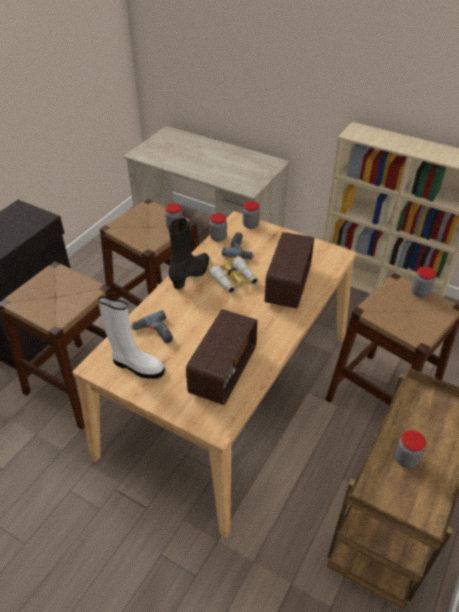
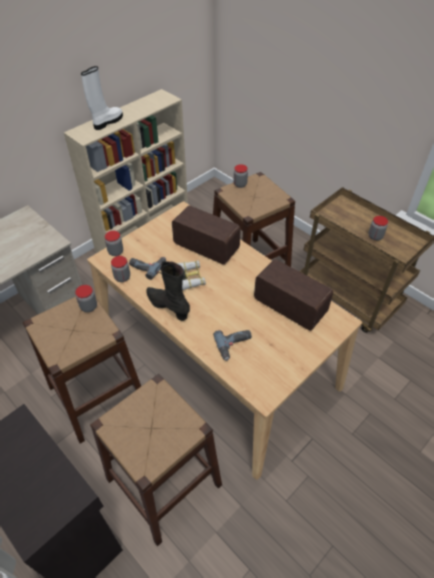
camera: 75 degrees left, 5 degrees up
white boot [98,297,165,379] -> white boot moved to [81,66,123,130]

